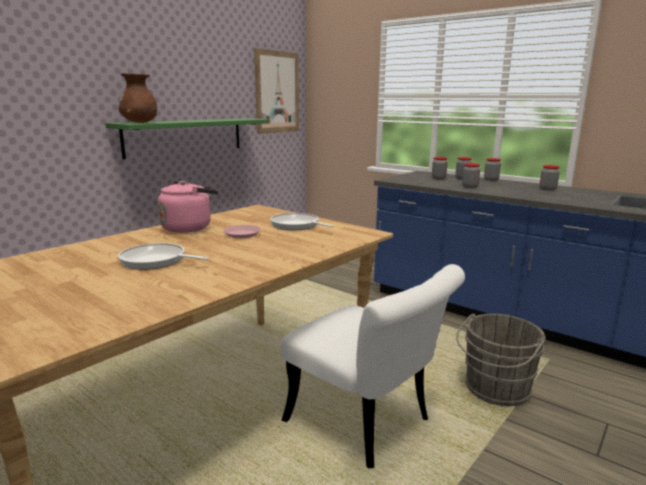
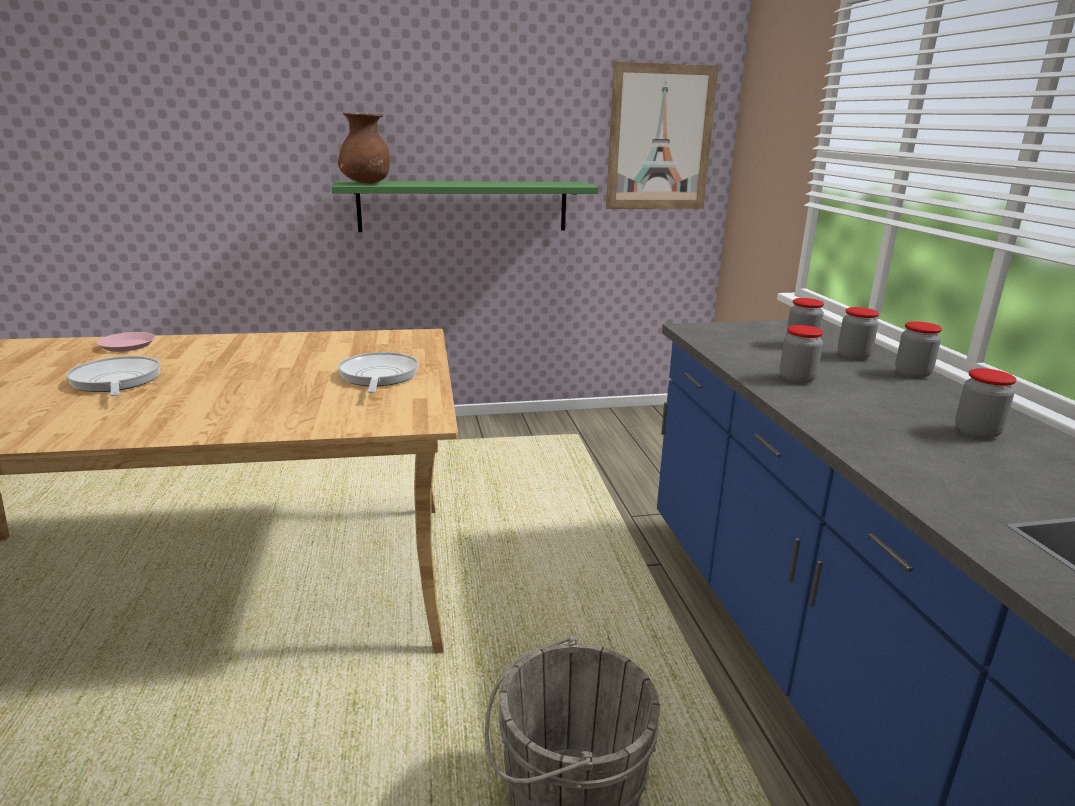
camera: 40 degrees right, 5 degrees up
pink kettle [158,181,218,233] -> none
pink plate [223,225,261,238] -> pink plate moved to [96,332,155,352]
white chair [281,264,465,468] -> none

